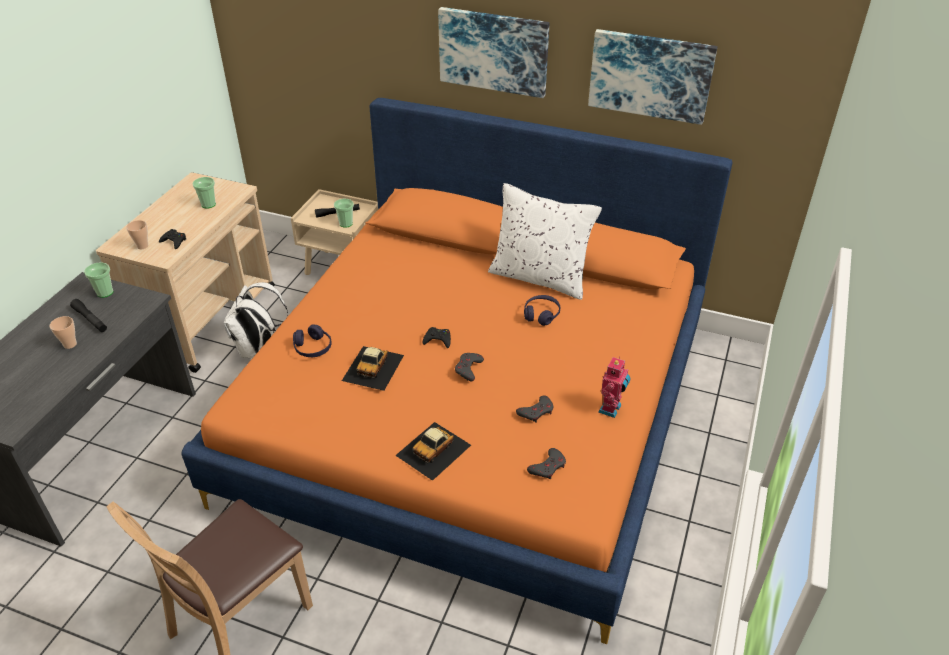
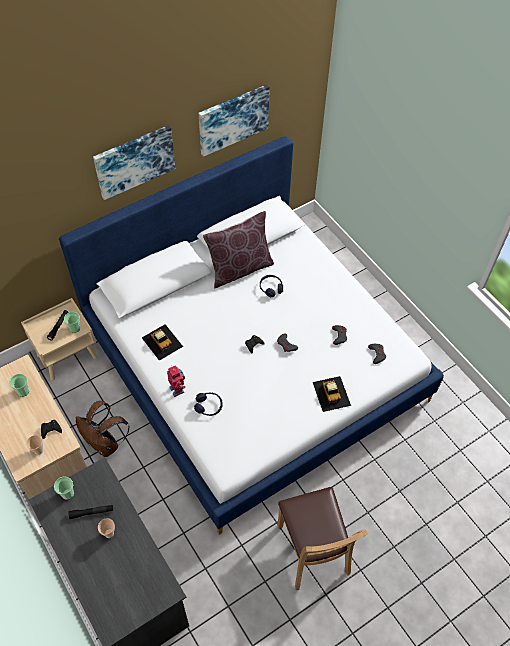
camera: 55 degrees left, 15 degrees up
orange bed [181,98,733,644] -> white bed [59,136,444,535]
white backpack [224,282,288,359] -> brown backpack [76,401,129,457]
toy car [342,346,404,391] -> toy car moved to [142,324,183,361]
white pillow [488,183,602,300] -> brown pillow [203,211,274,288]
toy robot [598,356,631,418] -> toy robot moved to [167,365,185,397]

